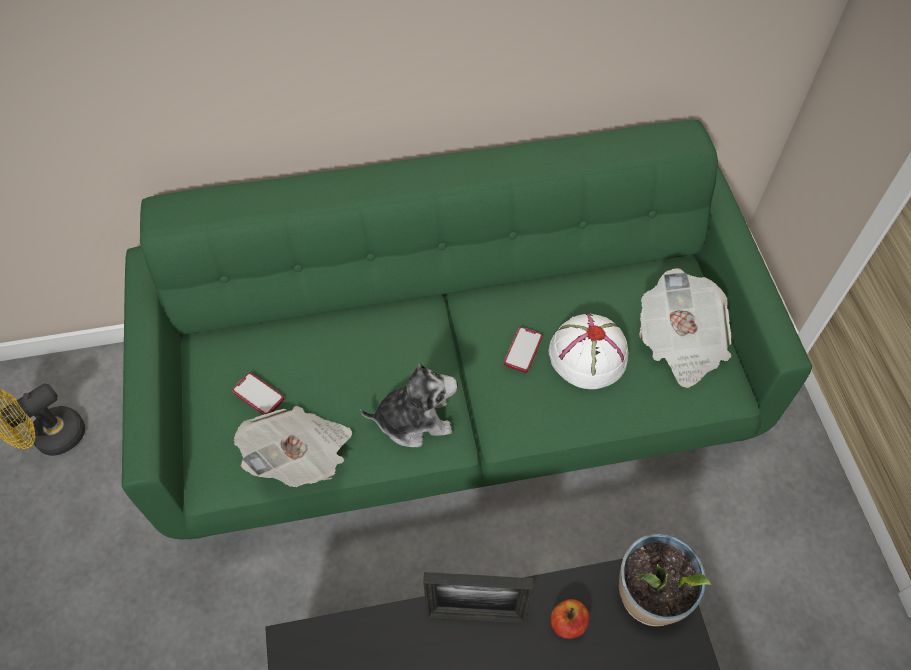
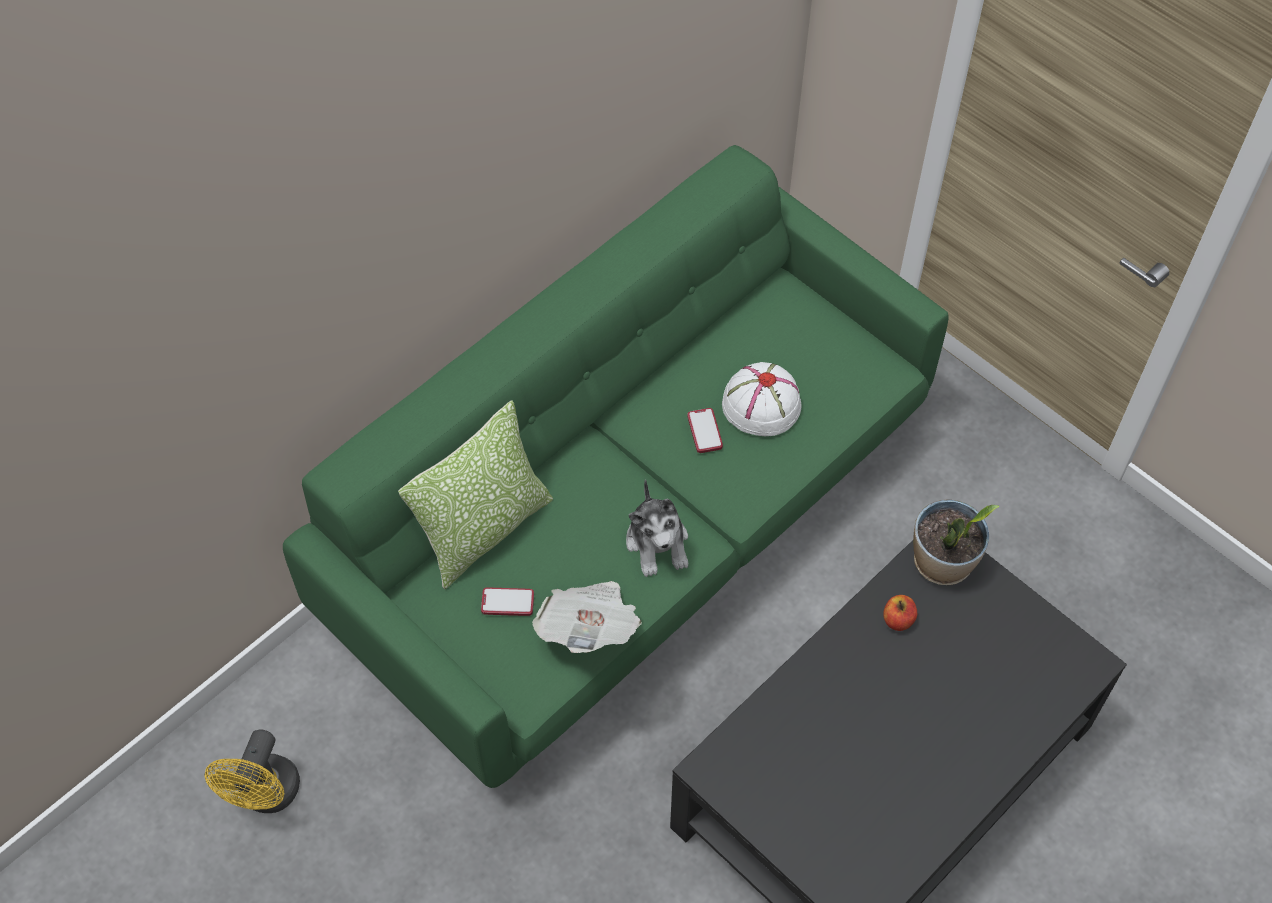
camera: 35 degrees left, 0 degrees up
plush toy [360,363,458,447] -> plush toy turned 120 degrees clockwise [626,479,688,577]
picture frame [423,572,533,623] -> none
newspaper [639,268,731,388] -> none
none -> pillow [398,400,553,589]

